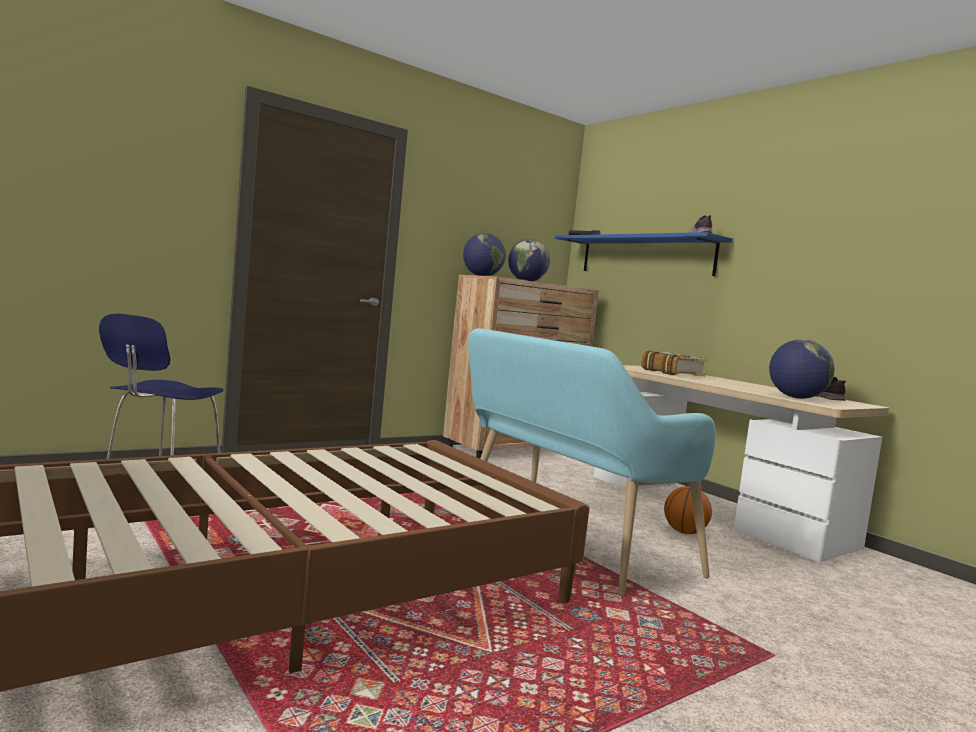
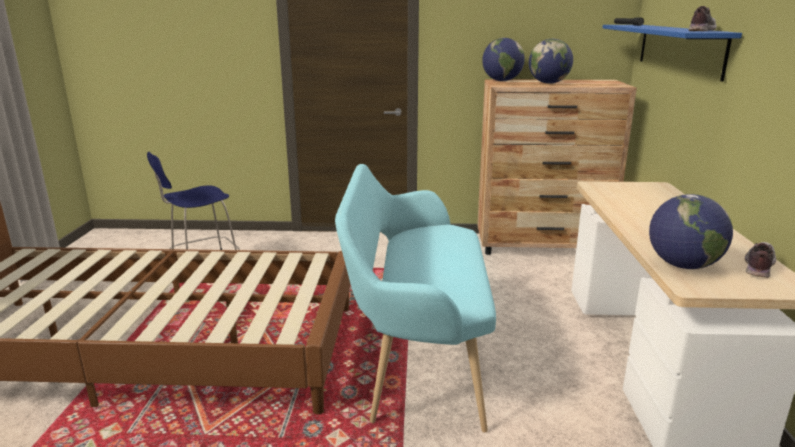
camera: 40 degrees right, 15 degrees up
book [641,350,708,376] -> none
basketball [664,486,712,534] -> none

